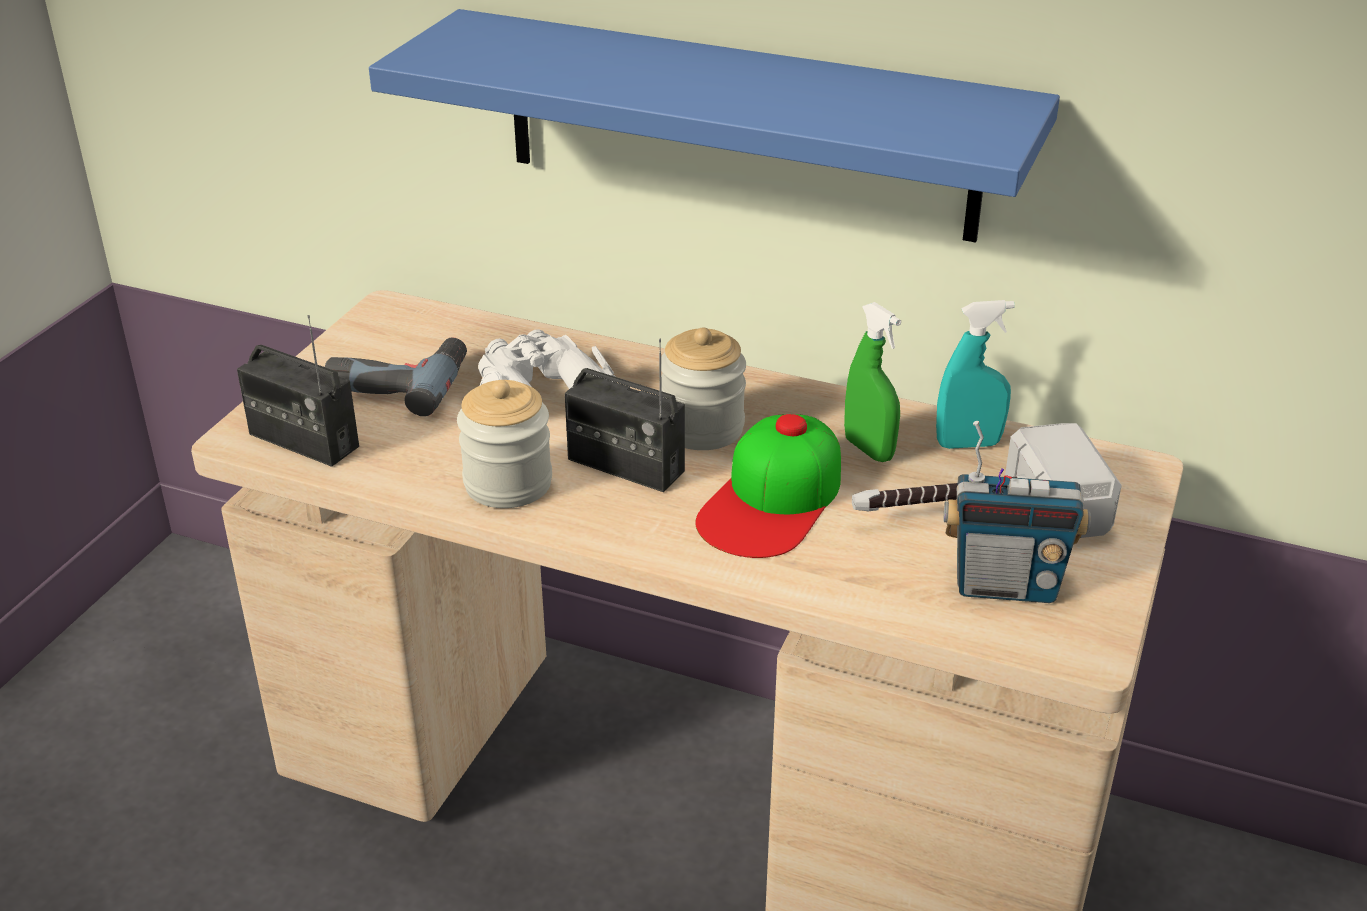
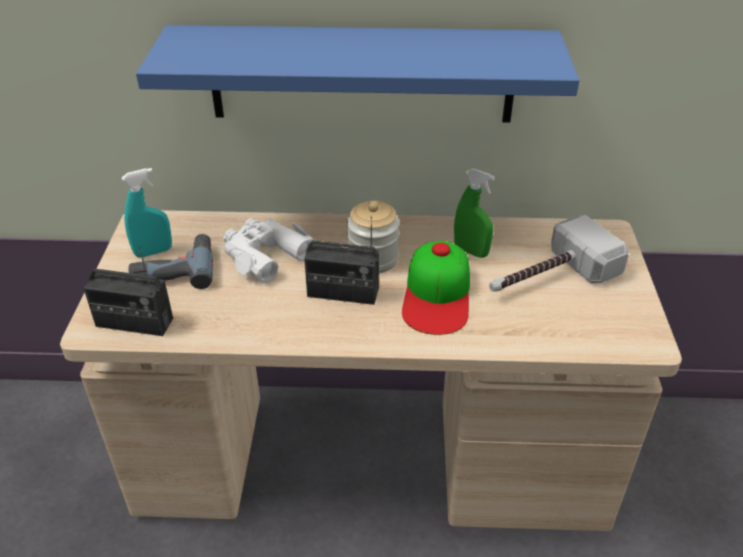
camera: 20 degrees left, 5 degrees up
jar [457,380,552,508] -> none
turquoise spray bottle [936,300,1015,449] -> turquoise spray bottle moved to [122,168,172,258]
radio [944,421,1091,603] -> none

